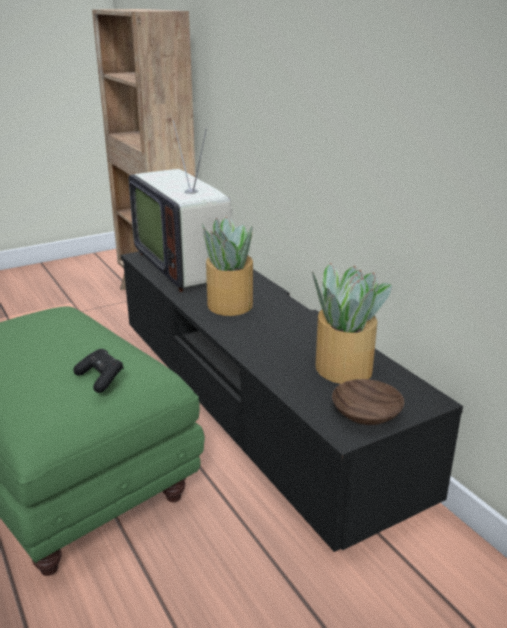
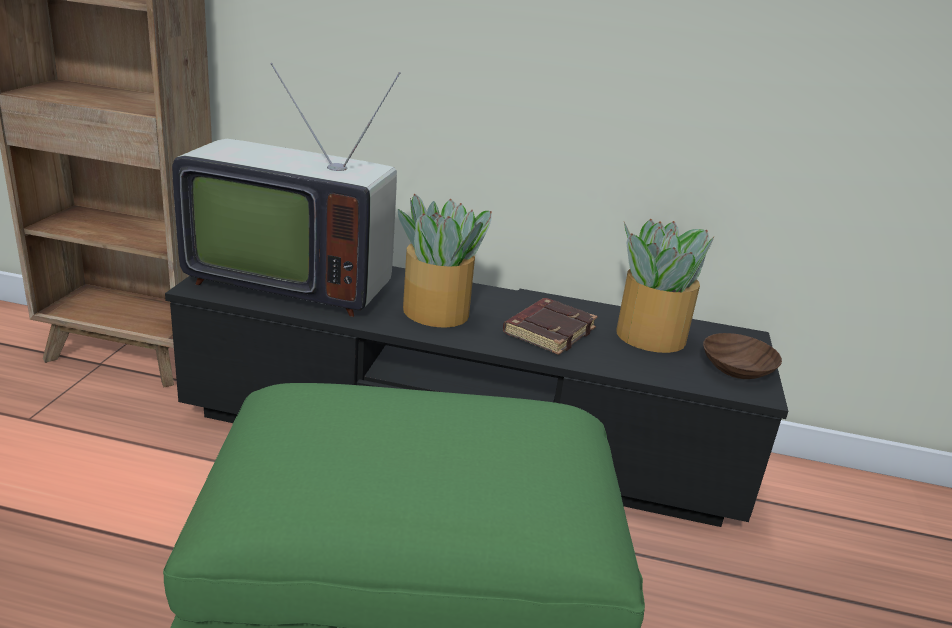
camera: 50 degrees left, 0 degrees up
black game controller [74,349,124,393] -> none
none -> brown book [503,298,598,355]

